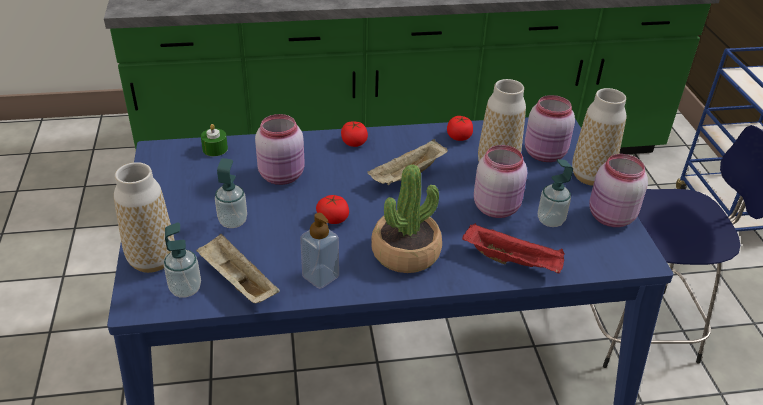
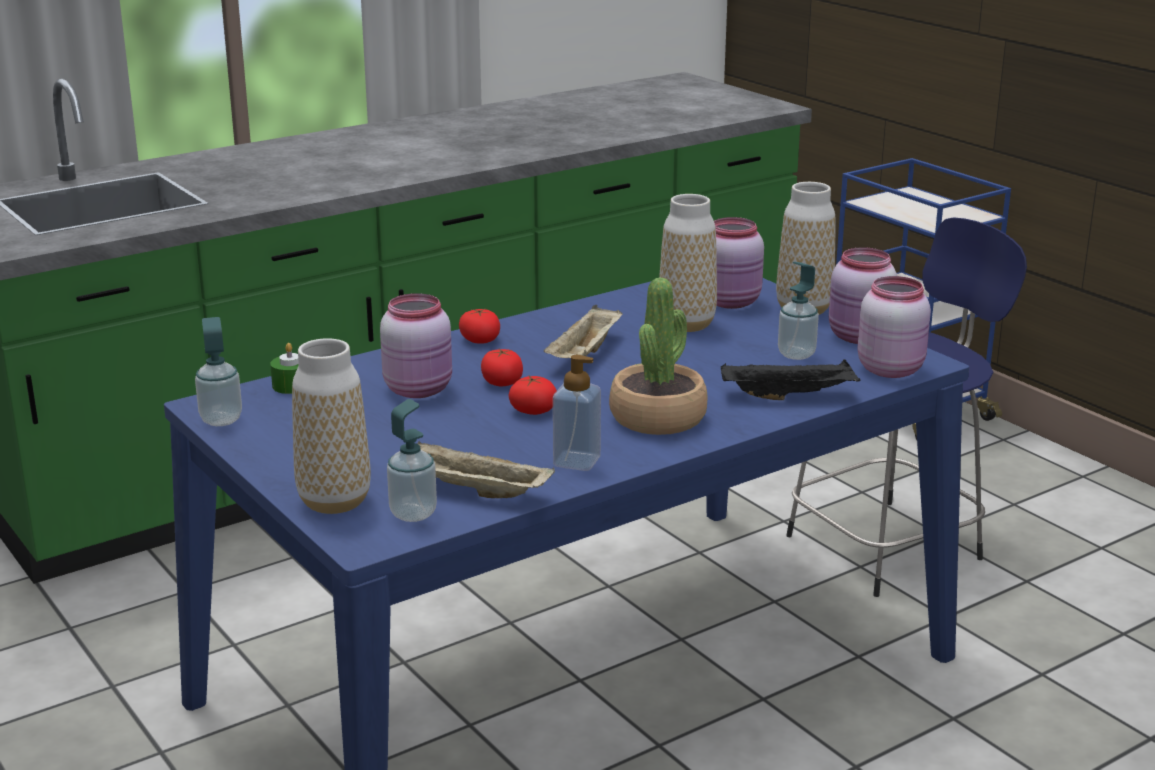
camera: 25 degrees left, 15 degrees down
soap dispenser [215,158,247,228] -> soap dispenser moved to [195,317,242,426]
tomato [447,116,473,141] -> tomato moved to [481,348,523,386]
red tray [462,223,565,273] -> black tray [721,359,861,400]
pink jar [474,145,527,218] -> pink jar moved to [858,276,931,378]

